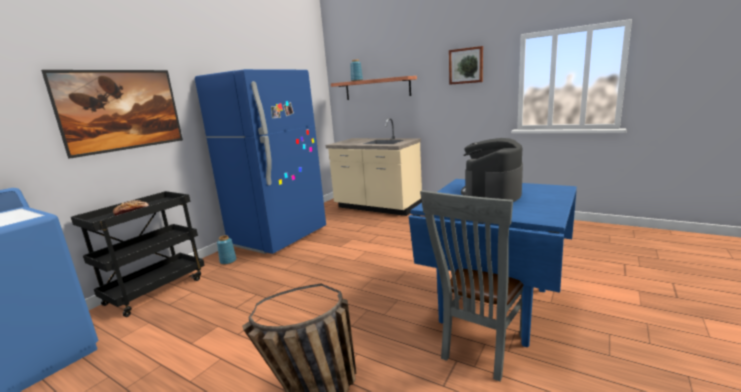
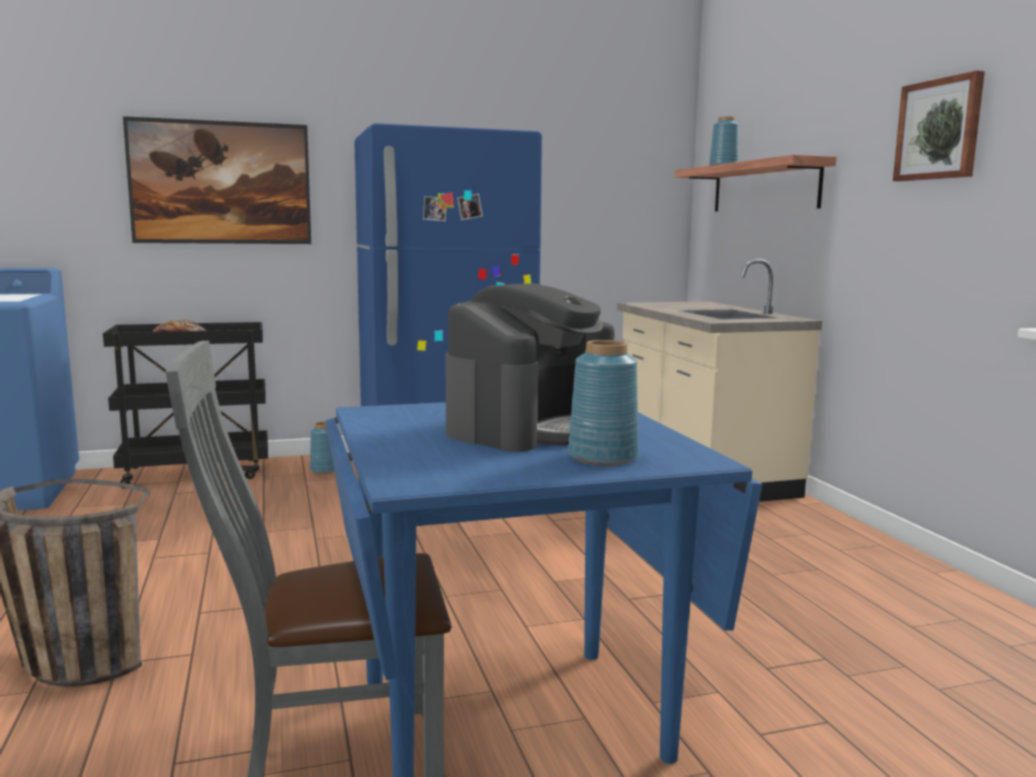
camera: 40 degrees right, 5 degrees down
coffee machine [461,138,523,202] -> coffee machine turned 150 degrees clockwise [446,283,615,452]
none -> blue vase [568,340,639,466]

